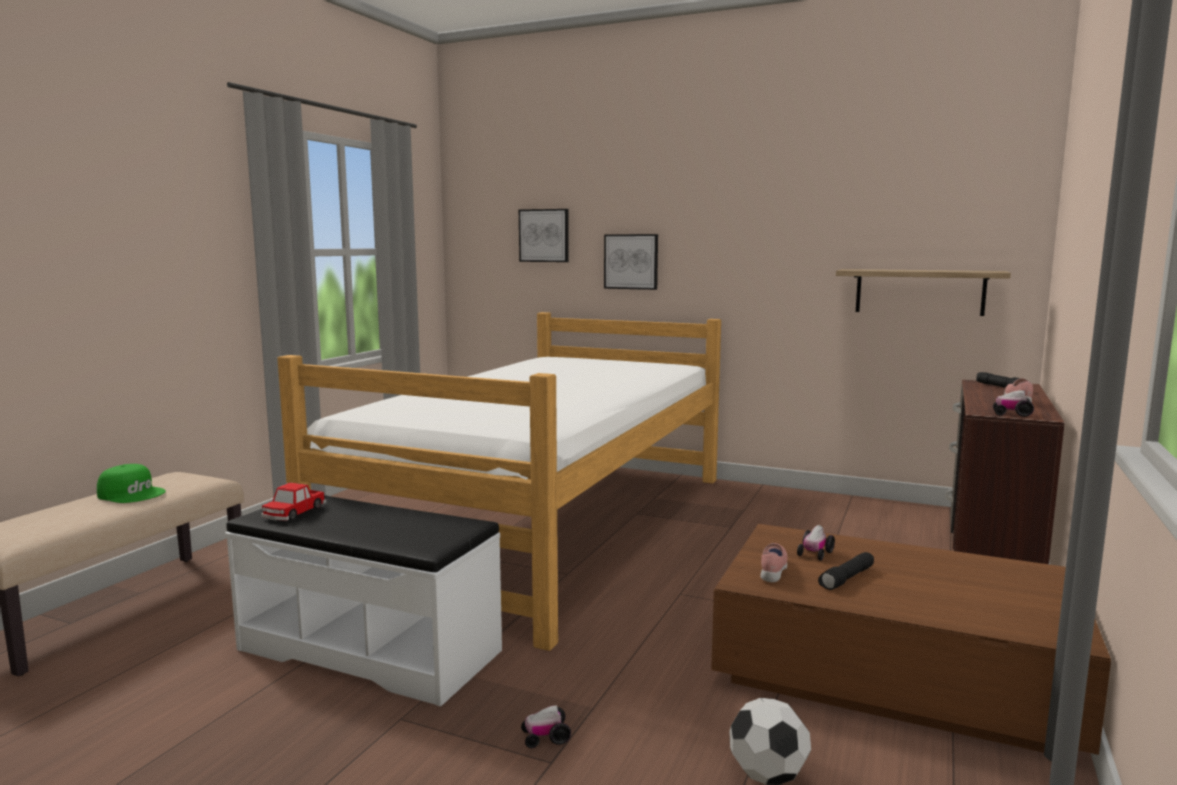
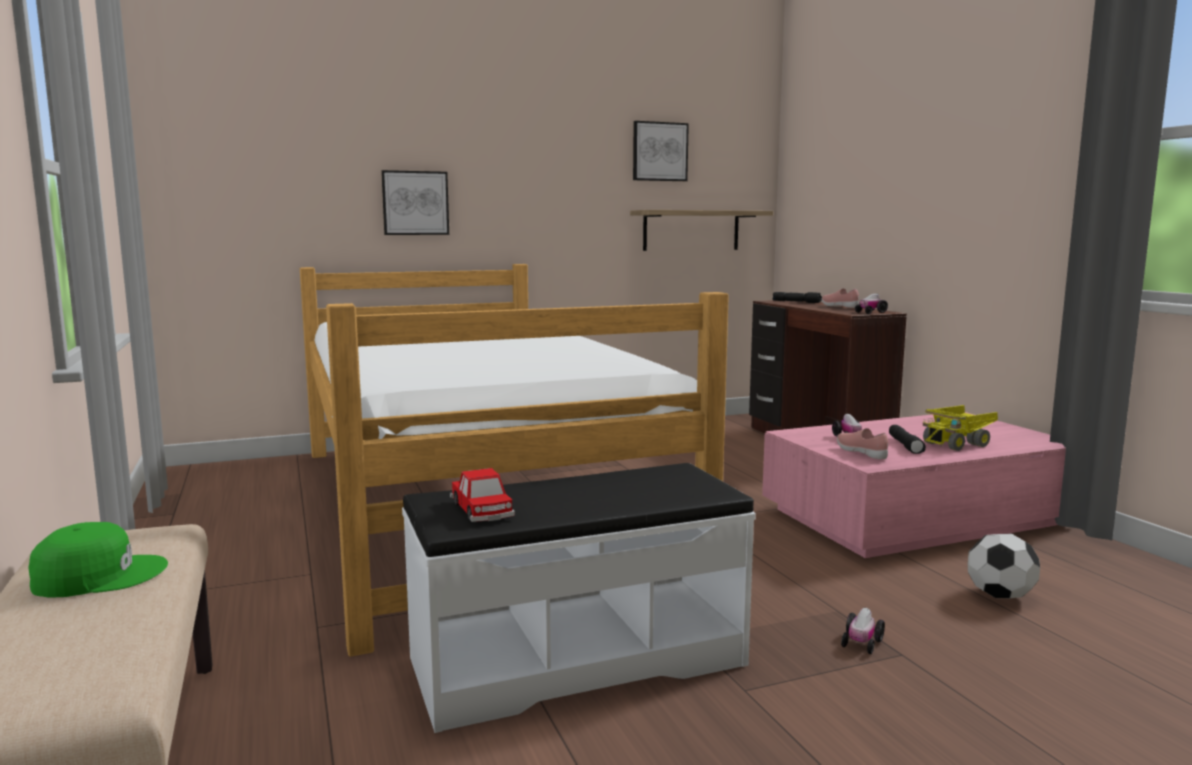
camera: 45 degrees left, 0 degrees up
picture [519,209,569,262] -> picture moved to [633,121,689,181]
brown coffee table [711,524,1111,755] -> pink coffee table [762,412,1066,558]
none -> toy truck [923,405,998,451]

